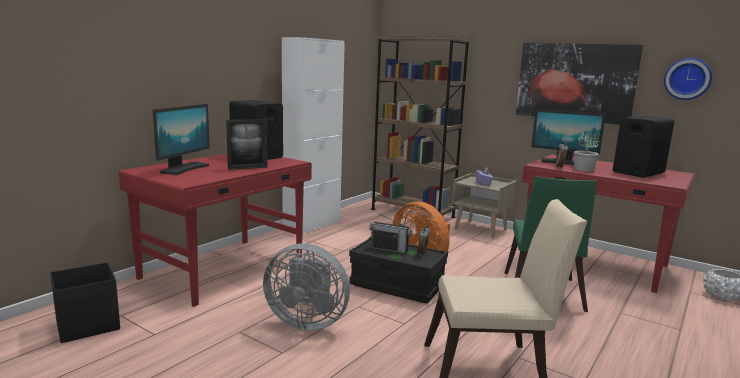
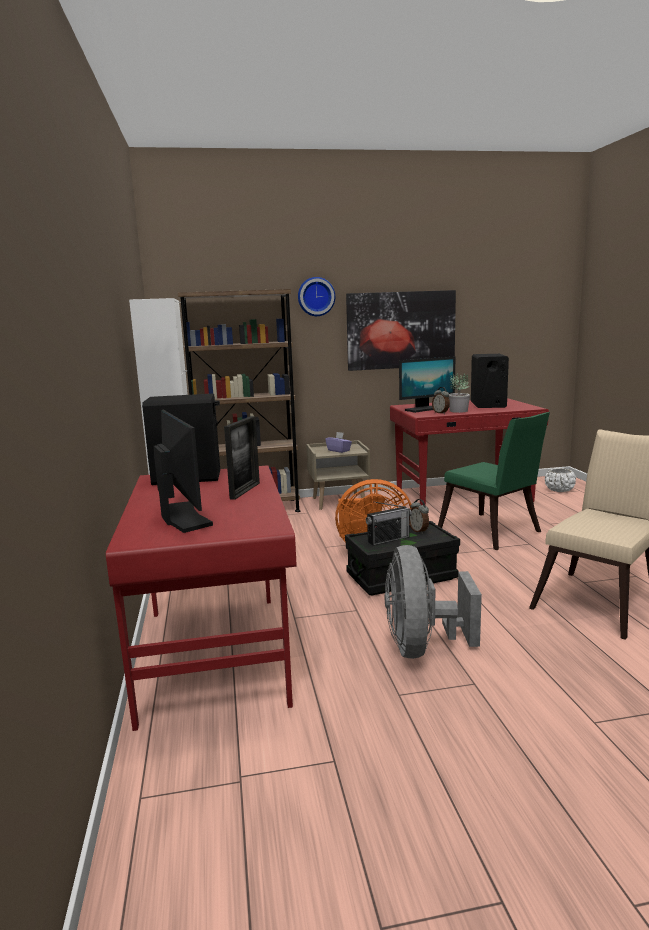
camera: 45 degrees left, 0 degrees up
black storage box [50,262,120,343] -> none
grey fan [263,243,350,331] -> grey fan turned 120 degrees clockwise [385,545,482,659]
wall clock [664,58,712,100] -> wall clock moved to [298,277,335,316]

